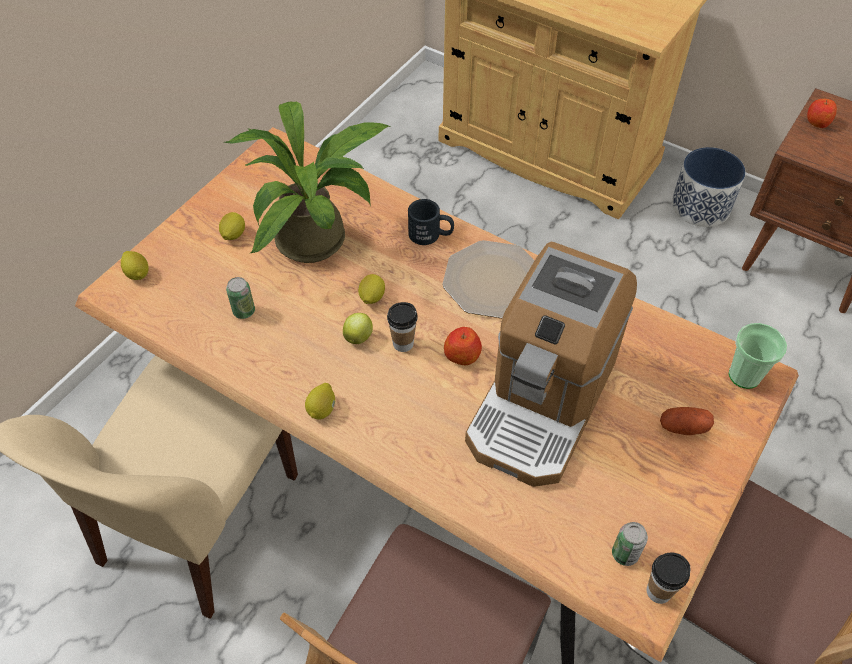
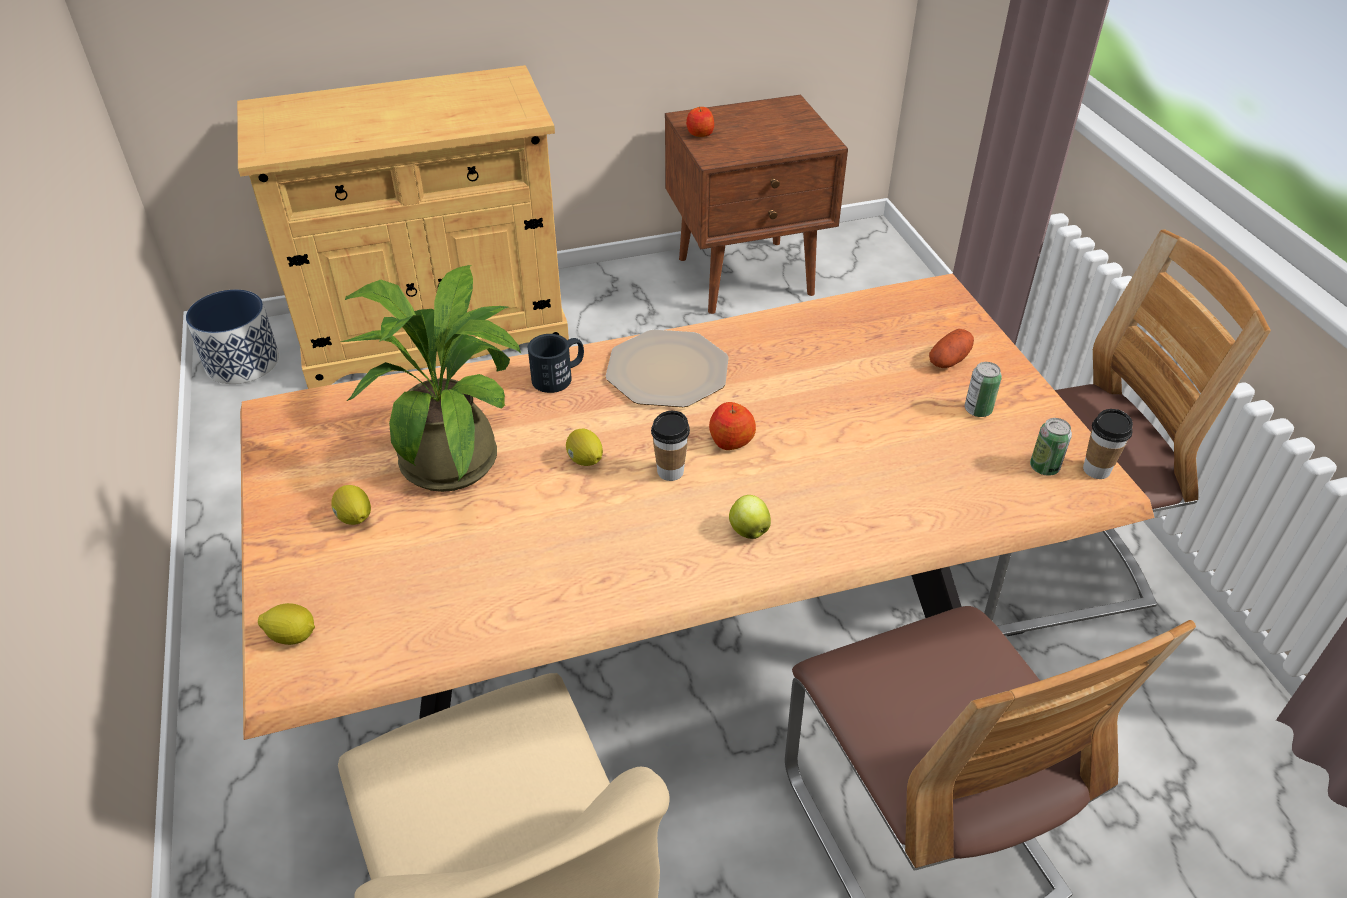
camera: 50 degrees left, 10 degrees down
can [226,277,255,319] -> can moved to [965,362,1002,417]
lemon [305,383,335,420] -> none
apple [343,313,373,344] -> apple moved to [729,495,771,539]
coffee machine [465,242,637,487] -> none
planter [672,147,746,227] -> planter moved to [186,290,279,384]
cup [729,323,787,389] -> none

